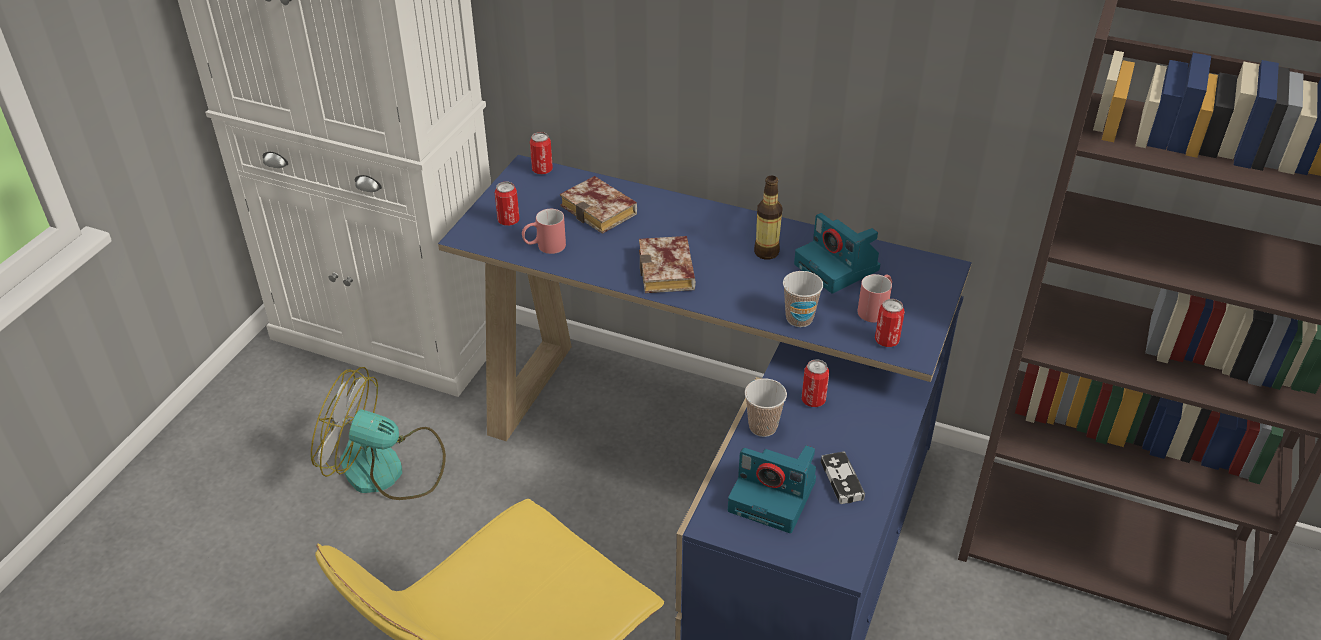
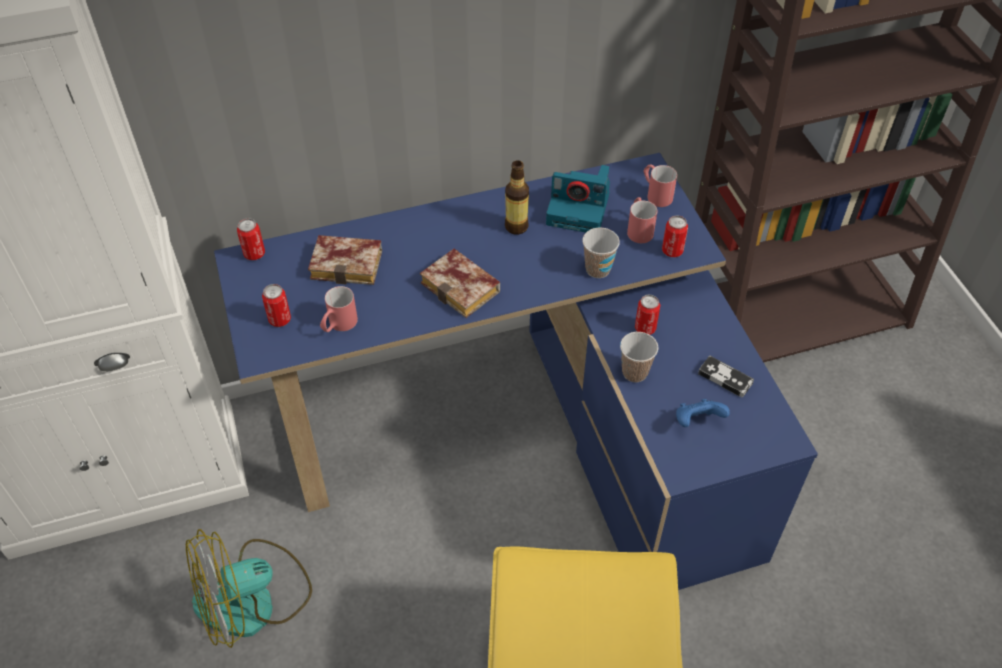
camera: 40 degrees left, 10 degrees up
camera [728,445,816,533] -> blue game controller [676,399,730,427]
none -> red mug [644,164,677,207]

